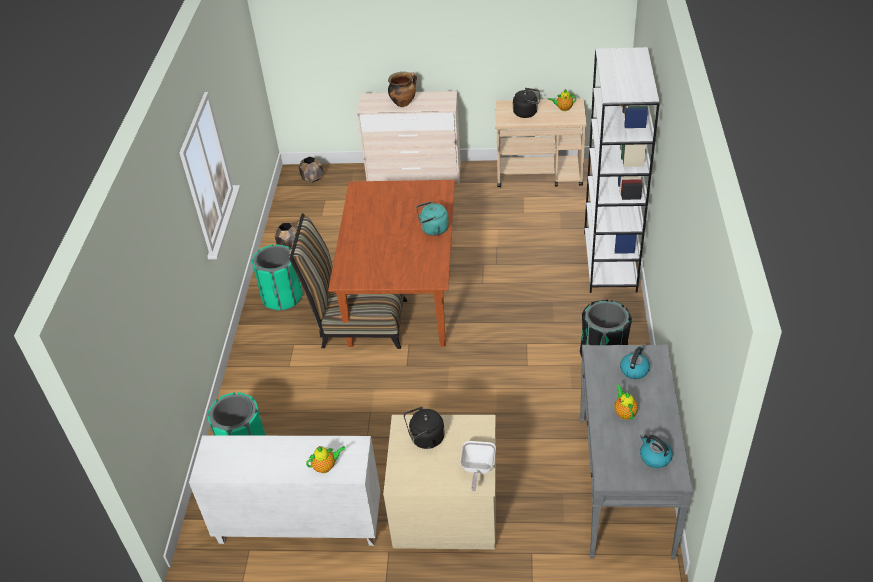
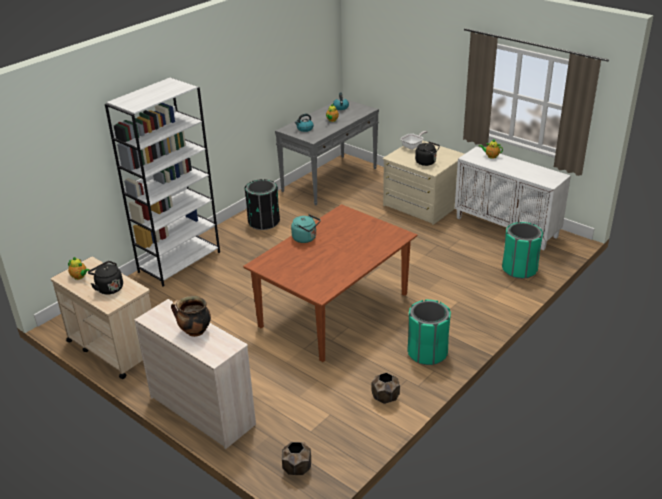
camera: 145 degrees left, 10 degrees down
chair [289,213,407,349] -> none

